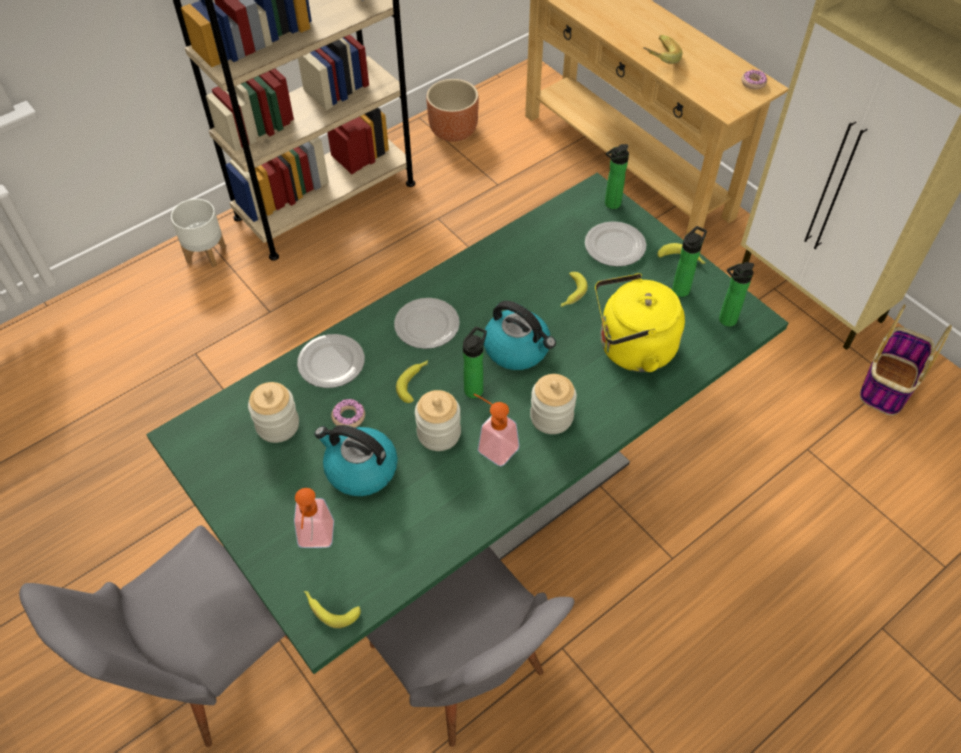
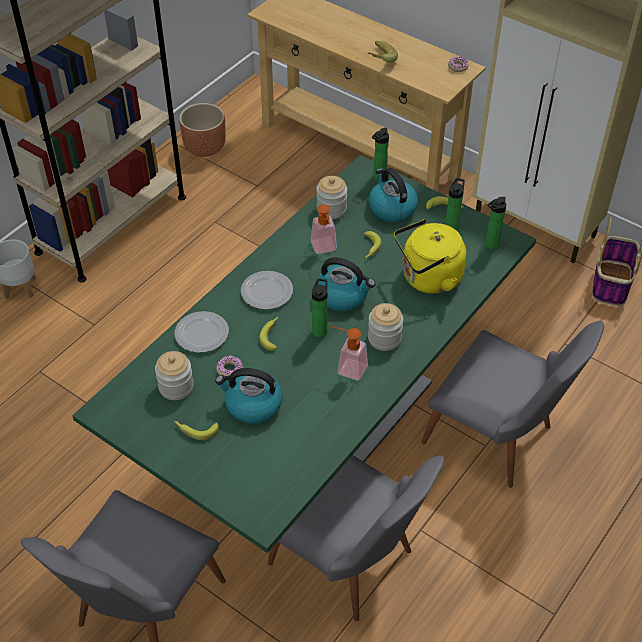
camera: 15 degrees left, 5 degrees down
soap dispenser [294,488,334,548] -> soap dispenser moved to [311,204,337,254]
banana [304,591,361,628] -> banana moved to [174,421,219,440]
jar [415,390,461,451] -> jar moved to [316,176,347,219]
plate [585,221,646,267] -> kettle [369,168,418,222]
none -> grey chair [421,321,604,488]

